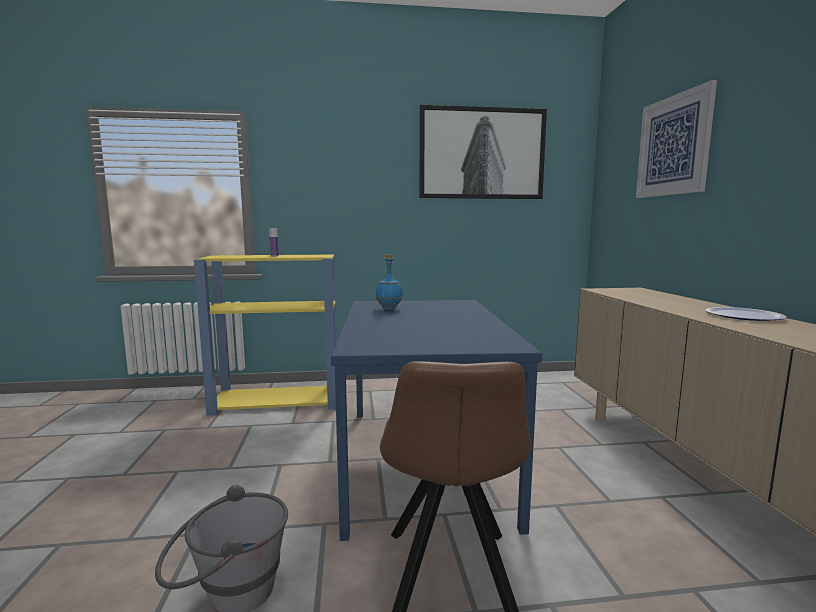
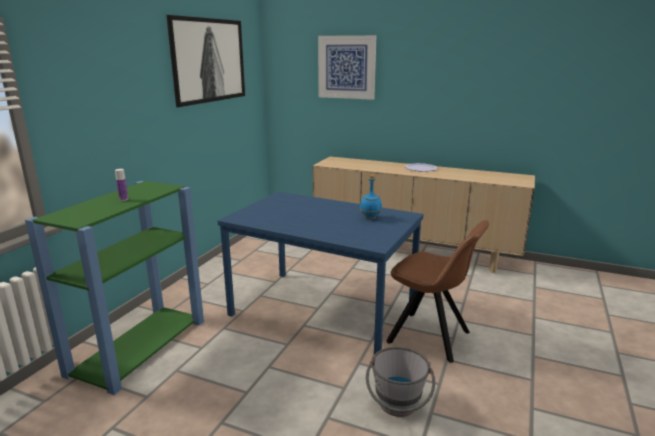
camera: 60 degrees left, 10 degrees up
yellow bookcase [194,255,337,416] -> green bookcase [25,181,204,395]
blue bottle [376,255,403,310] -> blue bottle moved to [360,175,382,219]

